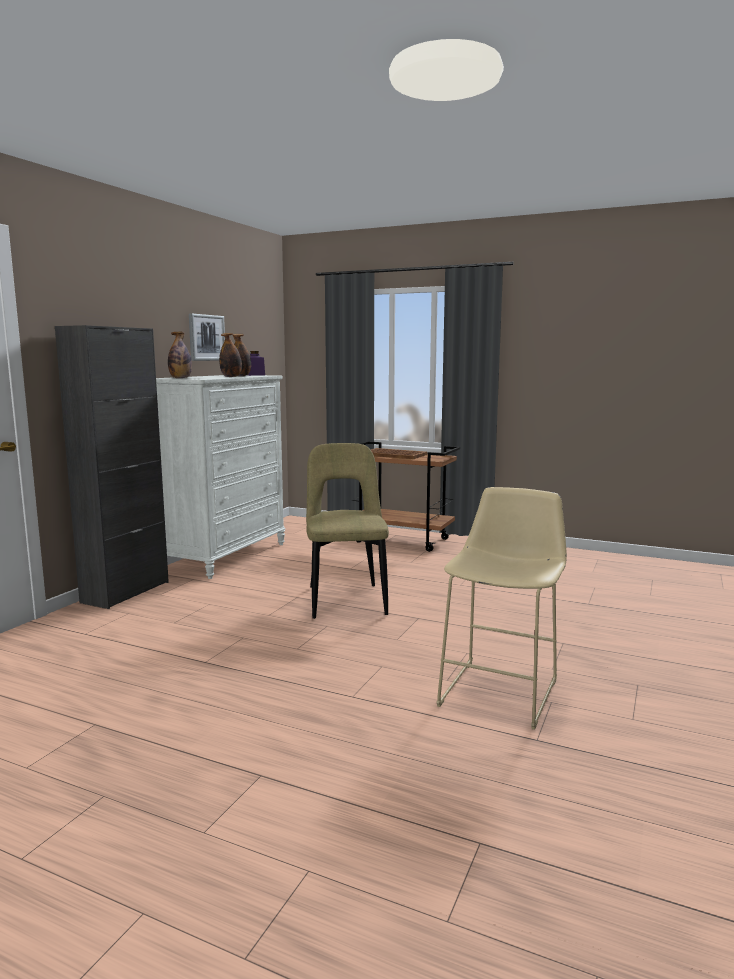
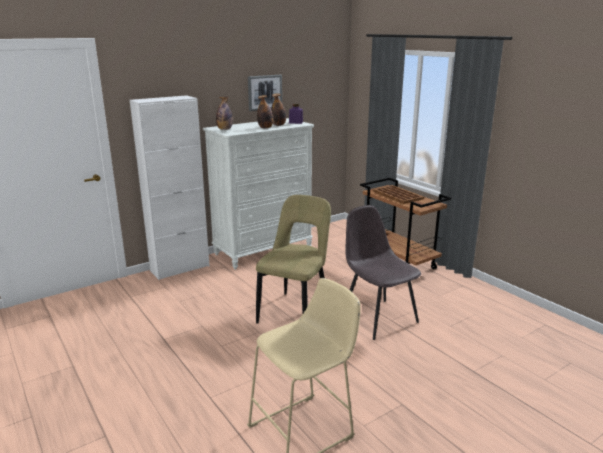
camera: 30 degrees right, 10 degrees up
black cabinet [55,325,169,609] -> white cabinet [130,95,210,280]
none -> grey chair [345,205,421,340]

